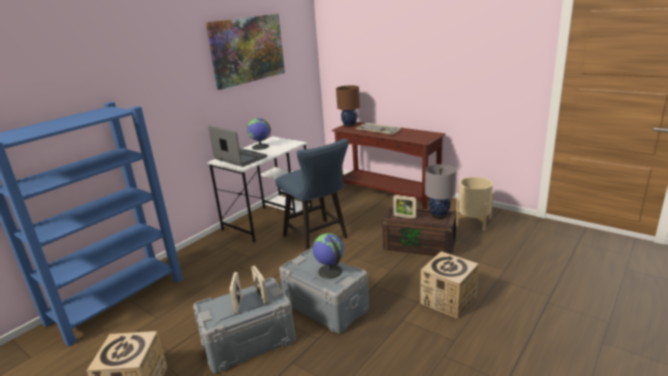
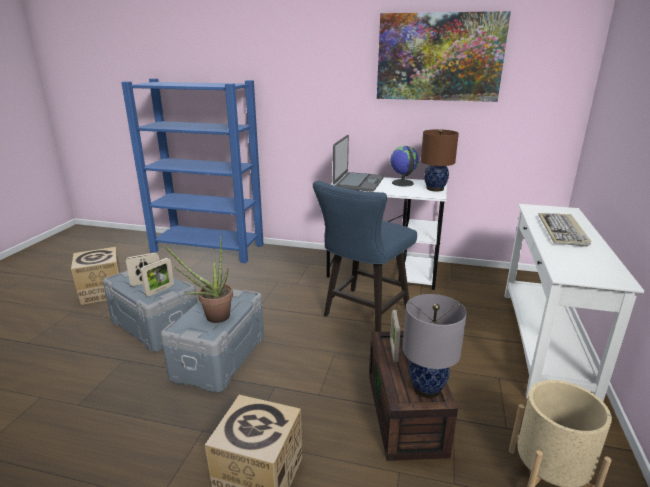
camera: 65 degrees right, 0 degrees up
globe [312,233,344,279] -> potted plant [164,235,233,323]
brown console table [332,122,446,209] -> white console table [504,204,644,401]
brown table lamp [336,85,360,127] -> brown table lamp moved to [421,129,459,191]

